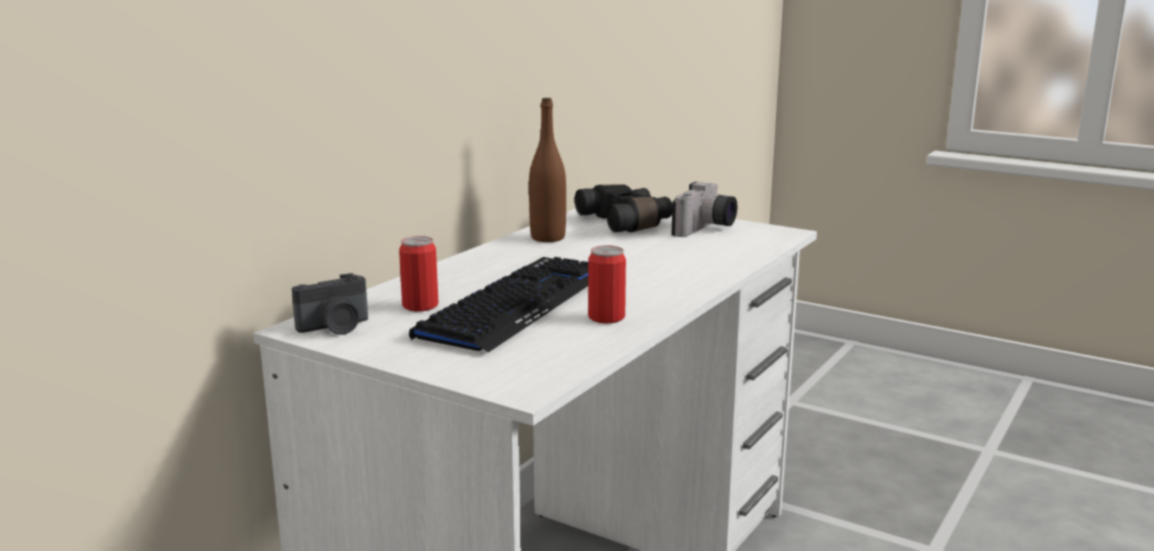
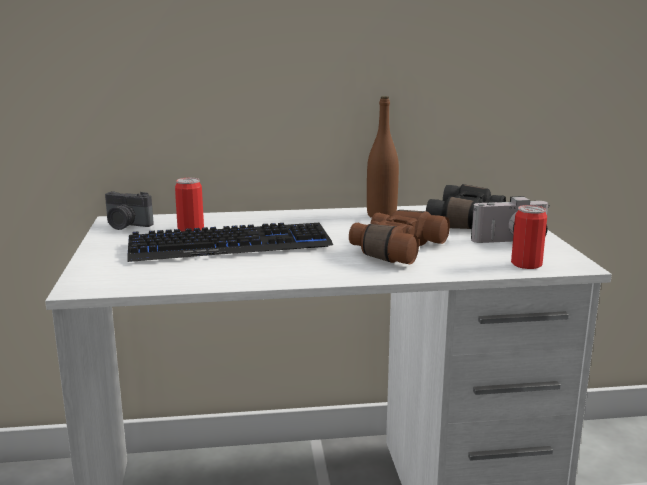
camera: 50 degrees right, 0 degrees up
can [588,245,626,323] -> can moved to [511,205,547,269]
none -> brown binoculars [349,210,450,264]

